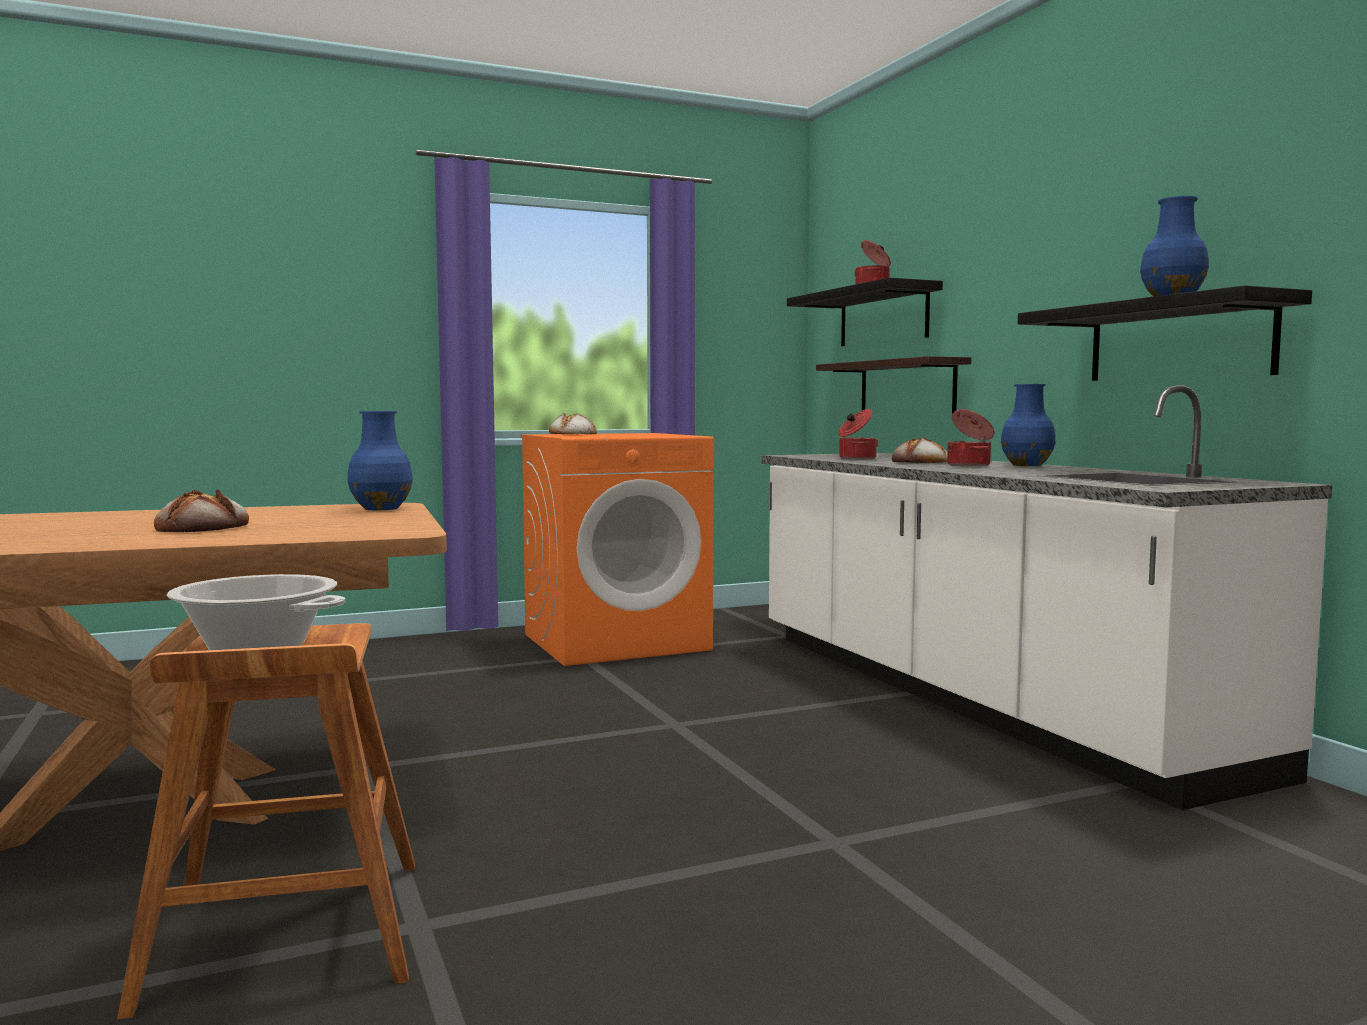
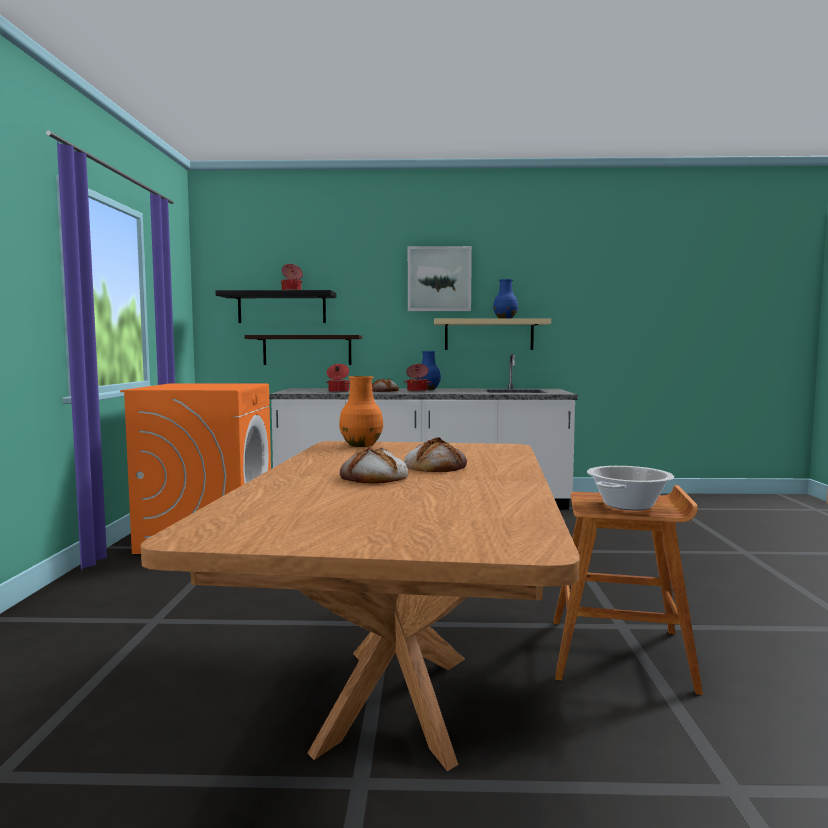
camera: 65 degrees left, 0 degrees up
blue vase [347,411,413,510] -> orange vase [339,376,383,447]
bread [549,413,597,434] -> bread moved to [340,448,408,484]
black shelf [1018,285,1312,381] -> beige shelf [434,318,551,350]
none -> picture [408,246,472,311]

